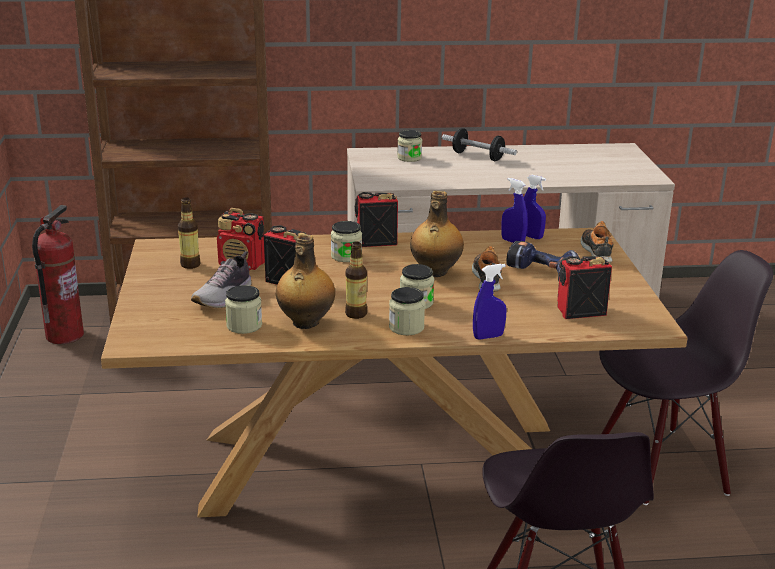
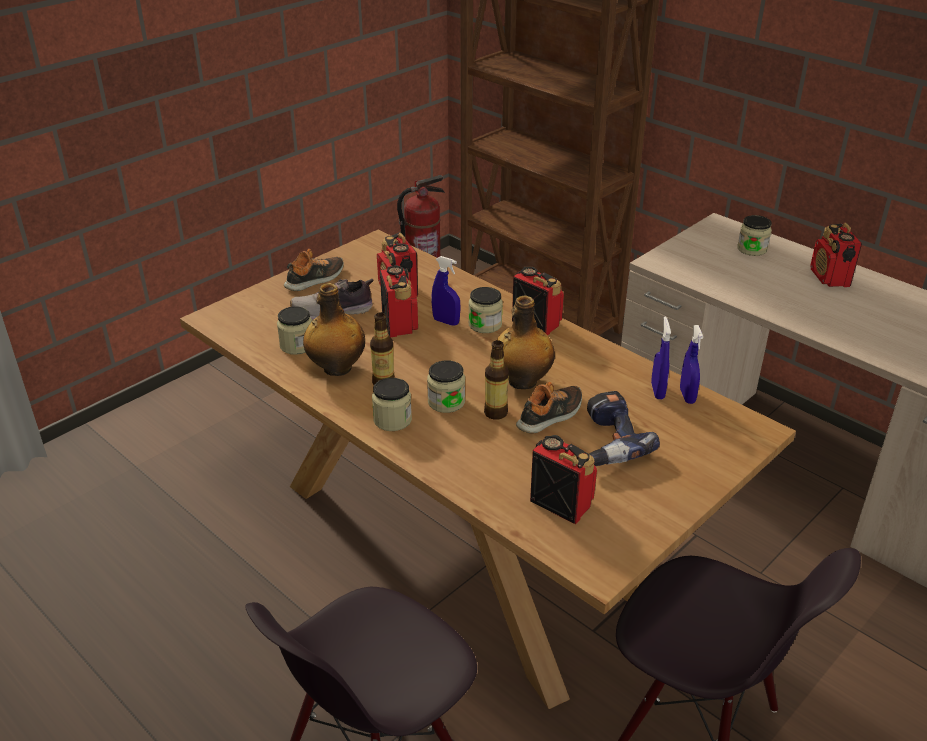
camera: 50 degrees right, 10 degrees up
bottle [178,198,200,269] -> bottle moved to [484,340,509,420]
dumbbell [442,128,517,161] -> radio [810,223,862,287]
blue spray bottle [473,264,507,339] -> blue spray bottle moved to [431,256,460,326]
shoe [581,221,613,263] -> shoe moved to [284,249,344,291]

